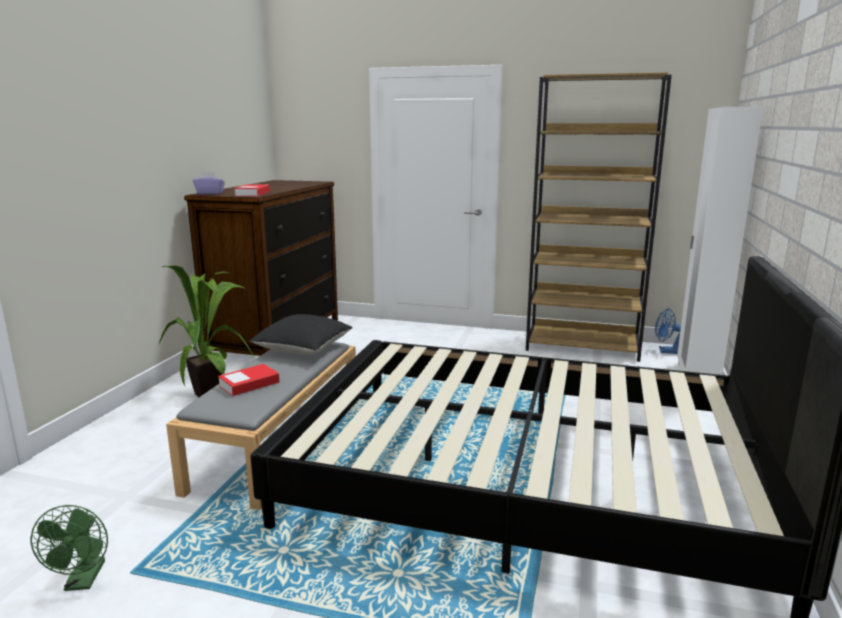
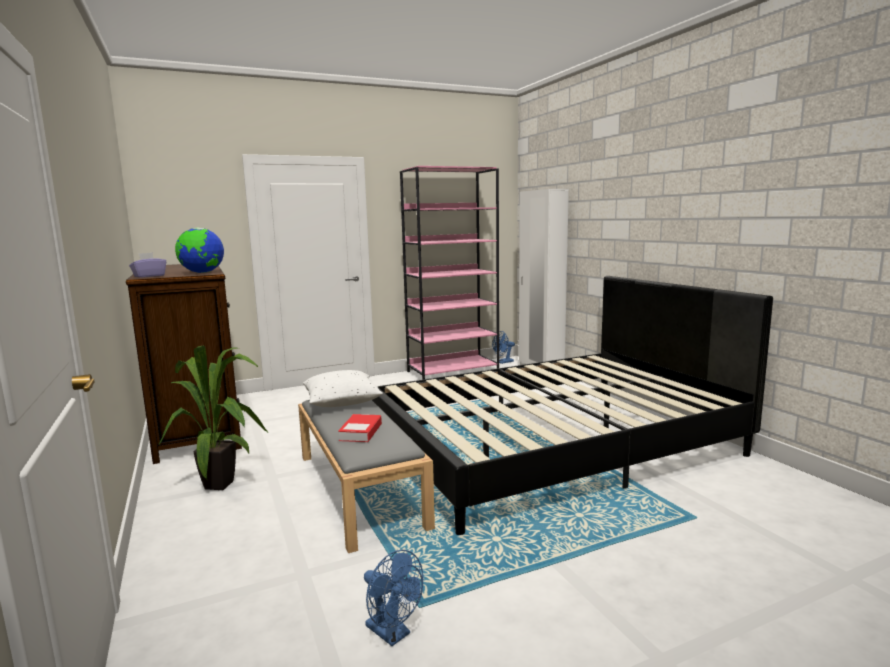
camera: 40 degrees left, 5 degrees down
green fan [30,505,108,591] -> blue fan [364,550,423,646]
book [234,184,270,197] -> globe [175,228,224,273]
black pillow [250,314,353,355] -> white pillow [303,370,383,407]
brown bookcase [526,72,672,362] -> pink bookcase [400,166,499,380]

